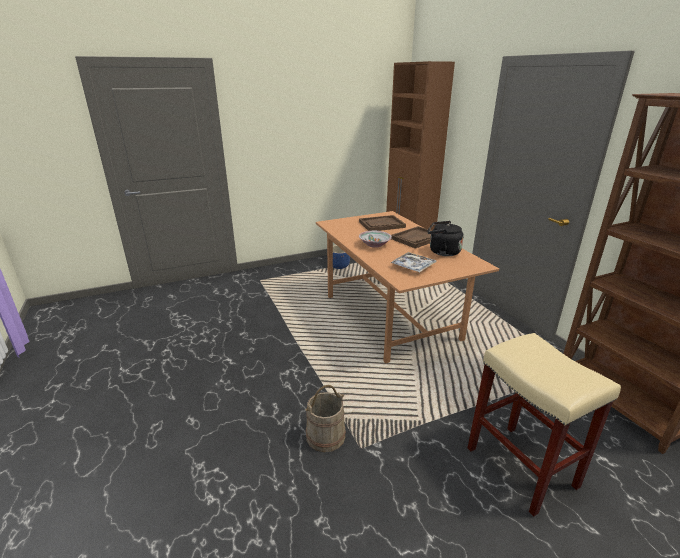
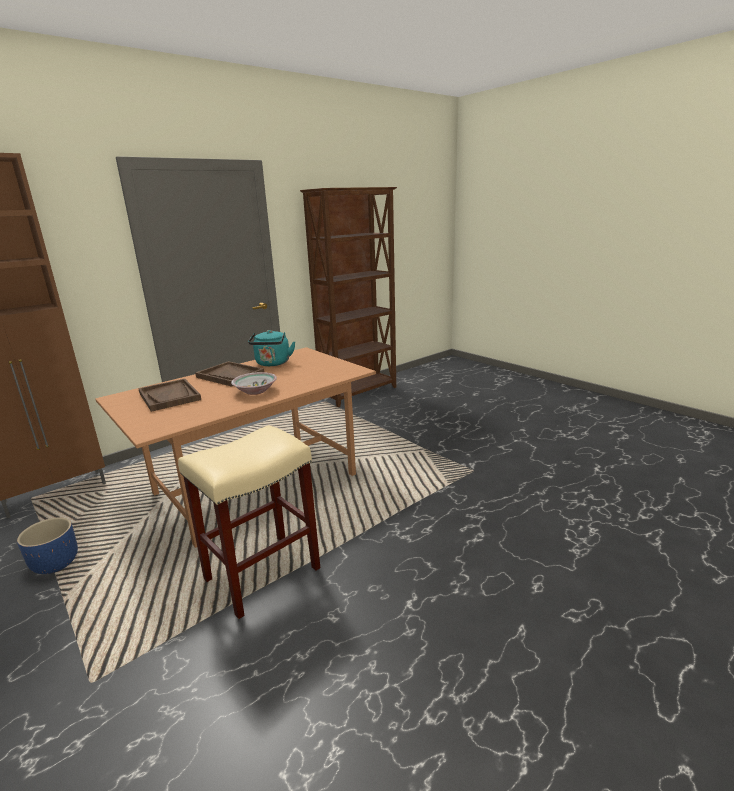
camera: 105 degrees left, 5 degrees down
beige bucket [305,385,346,452] -> none
tray [391,252,437,272] -> none
black kettle [427,221,464,256] -> turquoise kettle [248,330,295,366]
beige stool [467,333,621,517] -> beige stool moved to [178,425,320,619]

